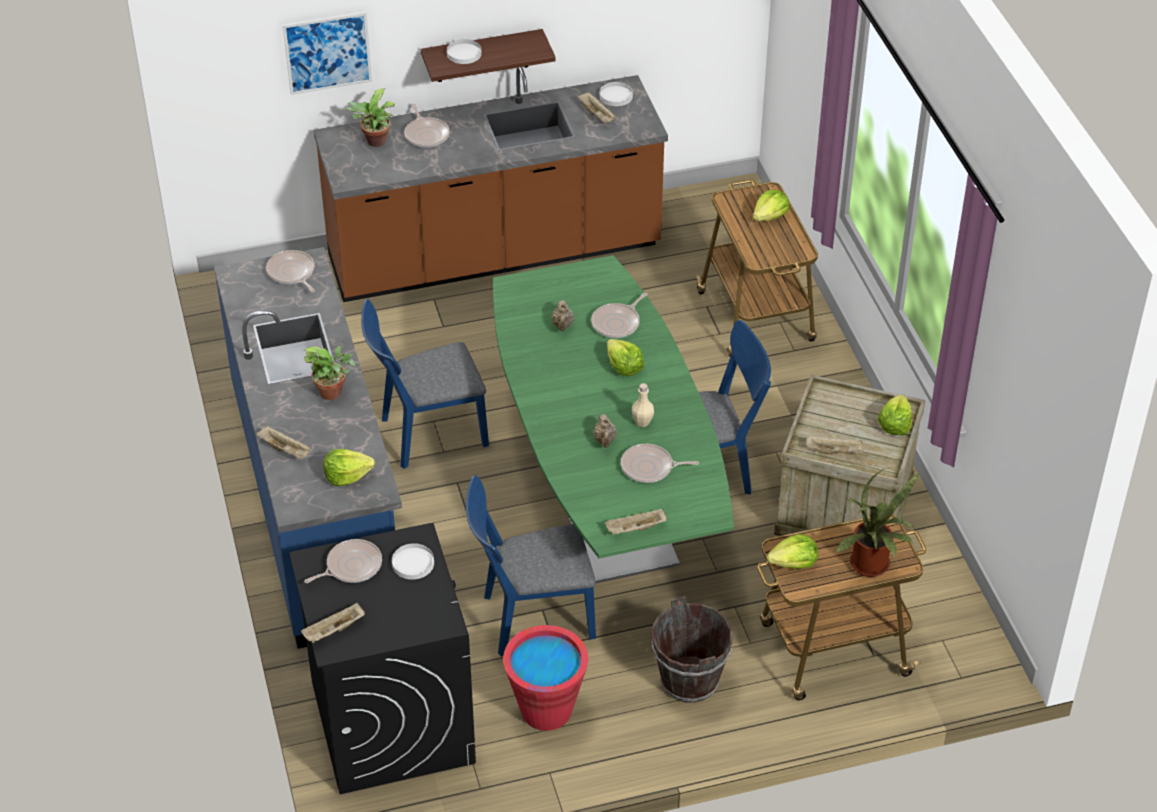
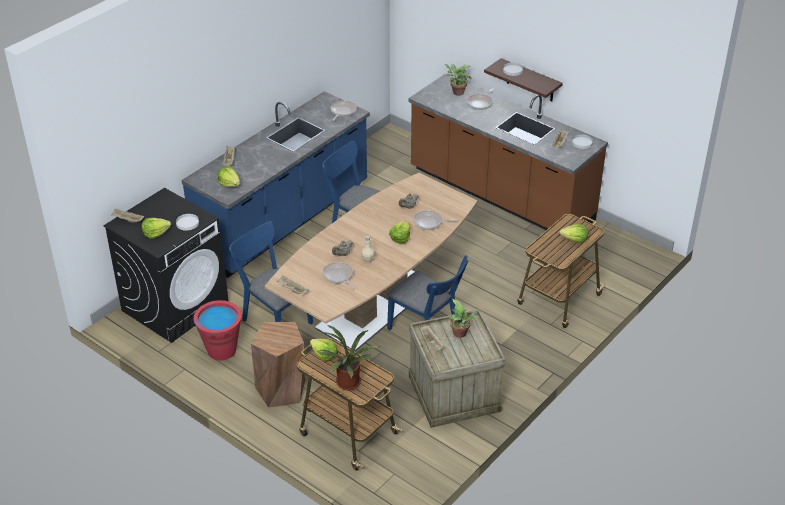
camera: 55 degrees right, 5 degrees down
picture [283,12,372,95] -> none
potted plant [303,346,355,400] -> potted plant moved to [449,299,478,338]
frying pan [304,539,382,583] -> none
green dining table [493,255,734,583] -> brown dining table [265,173,478,352]
brown bucket [652,596,733,703] -> brown stool [251,322,305,408]
lettuce [878,394,912,435] -> lettuce moved to [141,218,171,239]

